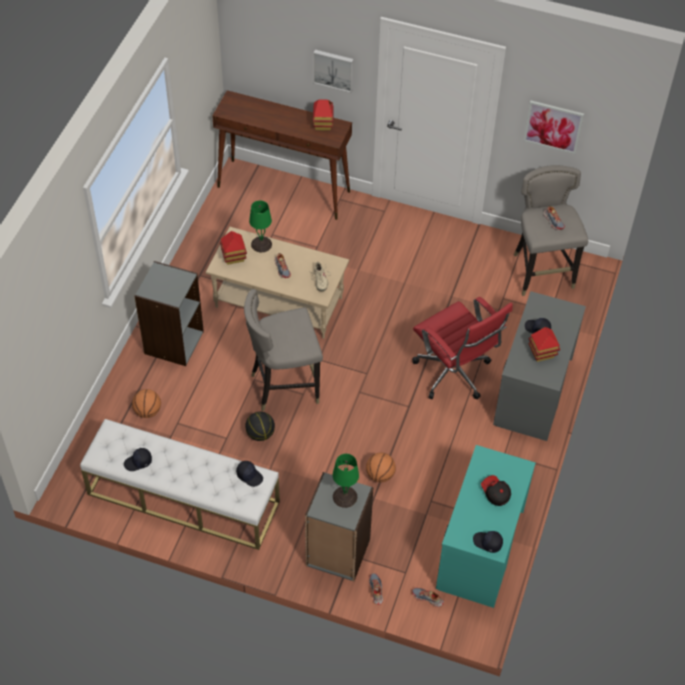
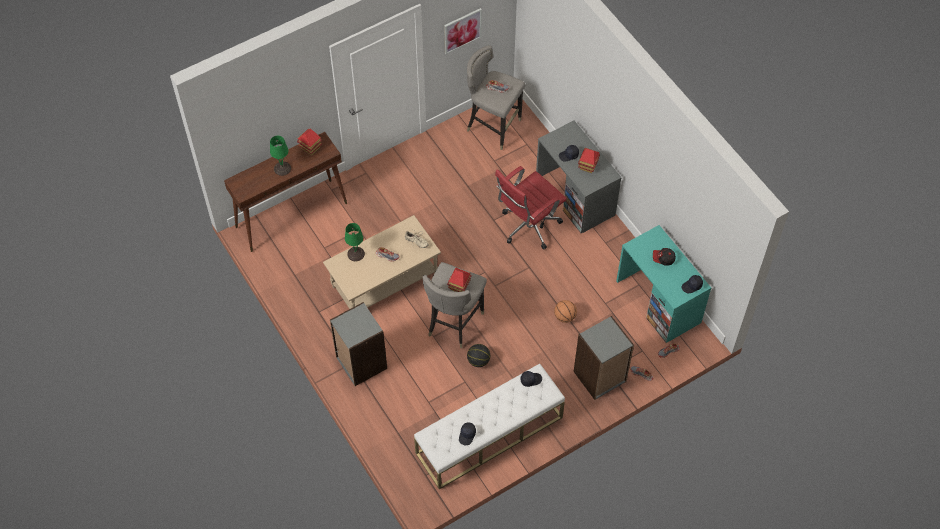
camera: 50 degrees left, 5 degrees up
basketball [132,389,161,418] -> none
toy house [220,231,247,265] -> toy house moved to [447,268,472,292]
picture [313,50,354,93] -> none
green table lamp [332,454,359,508] -> green table lamp moved to [270,136,291,176]
red office chair [412,297,513,399] -> red office chair turned 135 degrees clockwise [495,166,567,250]

